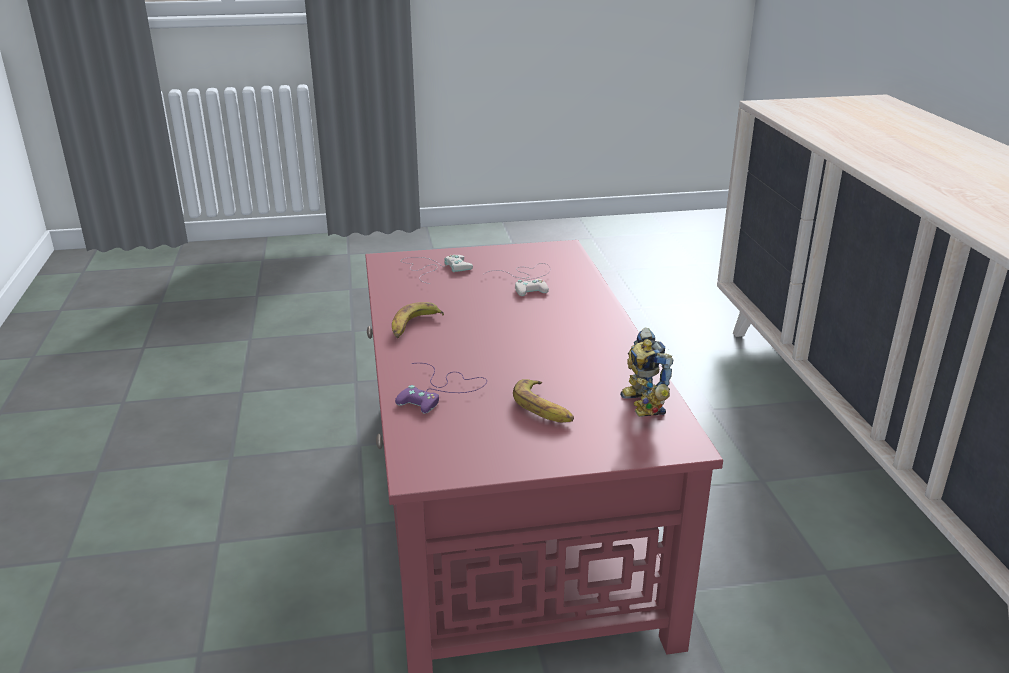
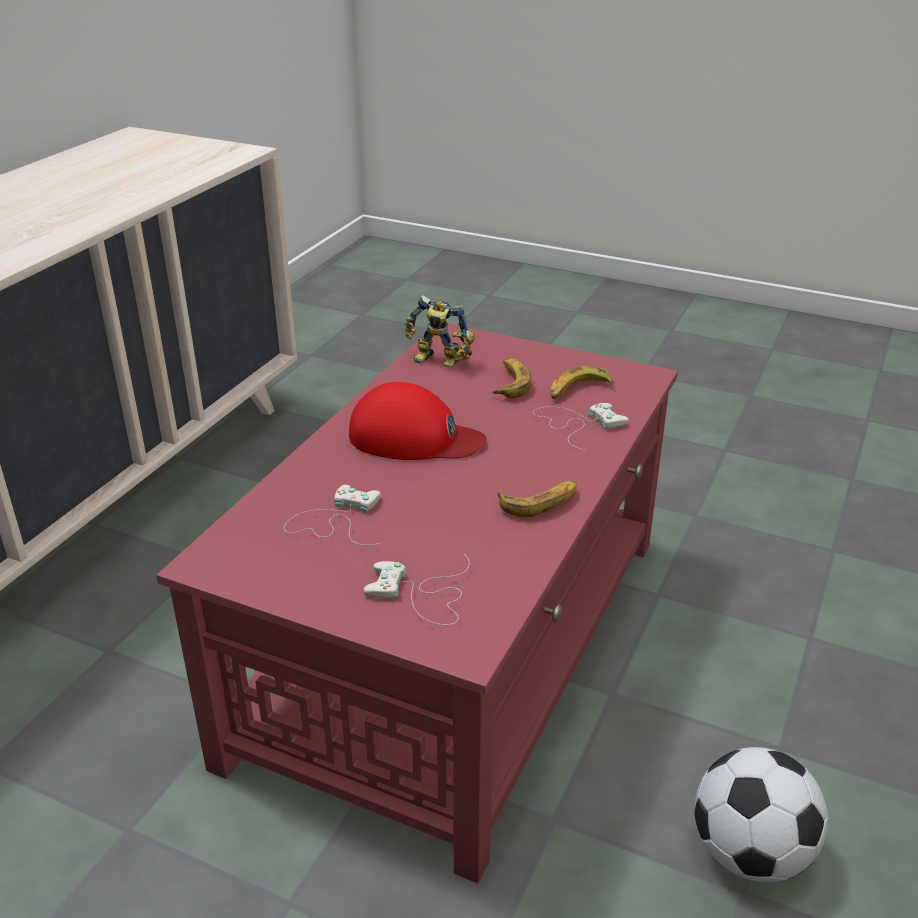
camera: 145 degrees left, 5 degrees up
purple game controller [395,363,487,414] -> white game controller [533,403,629,450]
toy robot [620,328,674,417] -> toy robot turned 90 degrees clockwise [404,295,475,368]
none -> red cap [349,382,487,460]
none -> banana [550,366,614,399]
none -> football [694,747,828,882]

